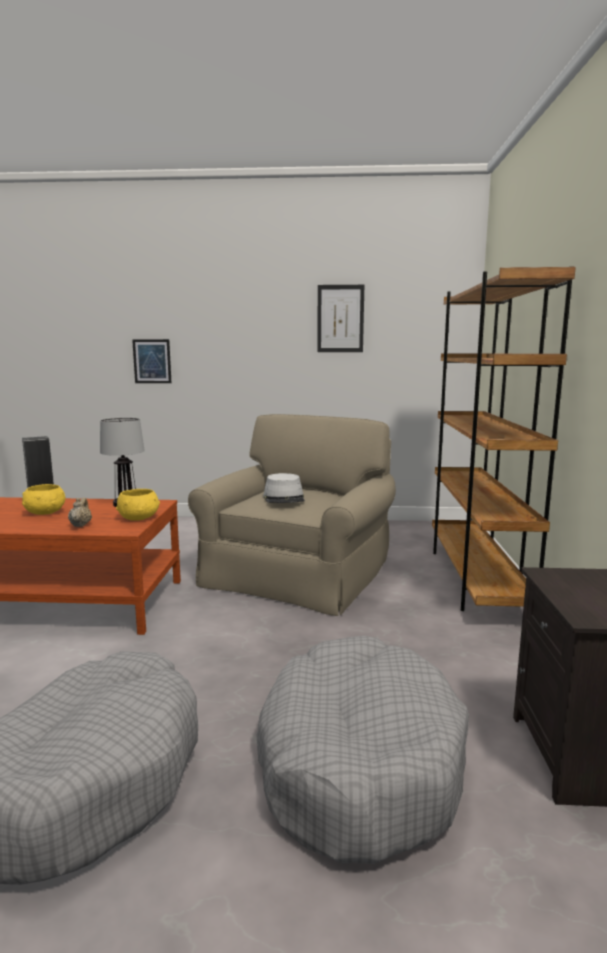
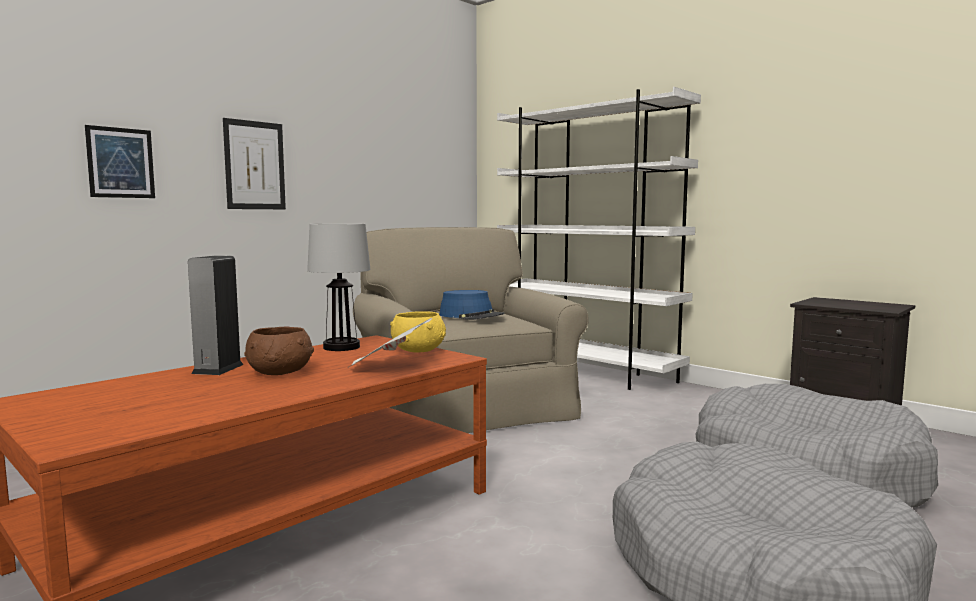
camera: 50 degrees left, 5 degrees down
yellow bowl [22,484,66,515] -> brown bowl [244,327,314,375]
beige teapot [68,498,92,527] -> newspaper [349,318,432,367]
grey hat [263,473,305,503] -> blue hat [439,290,505,320]
picture [317,285,364,352] -> picture moved to [223,118,286,209]
brown bookcase [432,266,576,611] -> white bookcase [497,87,701,390]

